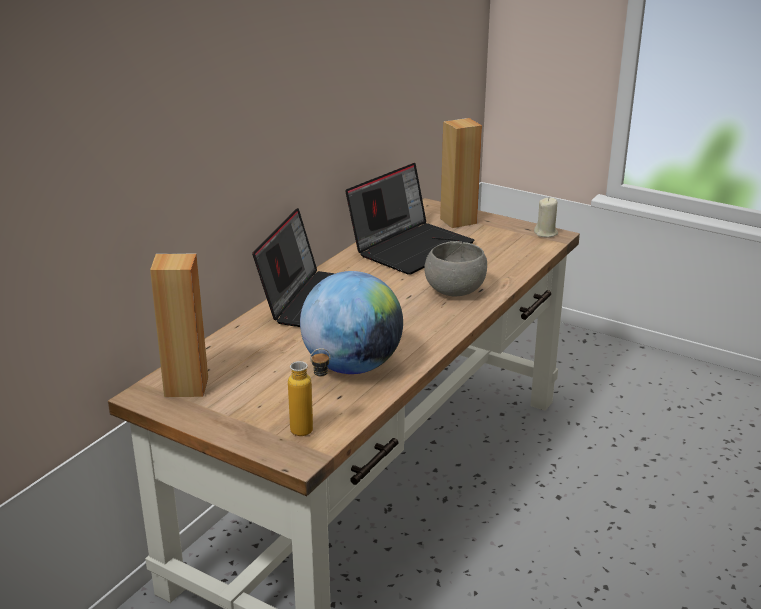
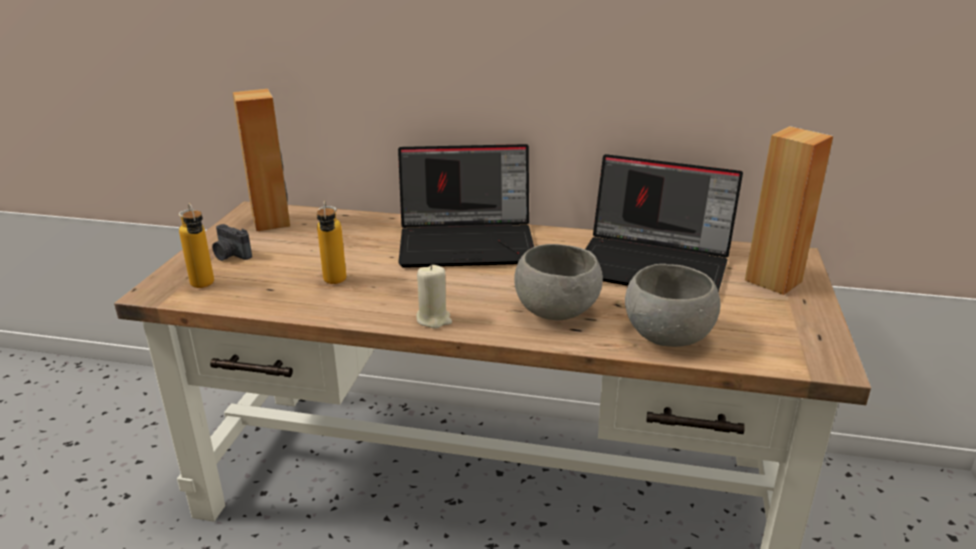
camera: 70 degrees right, 0 degrees up
globe [300,271,403,374] -> bottle [317,200,346,284]
beige candle [534,197,558,237] -> beige candle moved to [417,265,452,329]
none -> camera [212,224,252,261]
none -> grey bowl [625,264,720,347]

